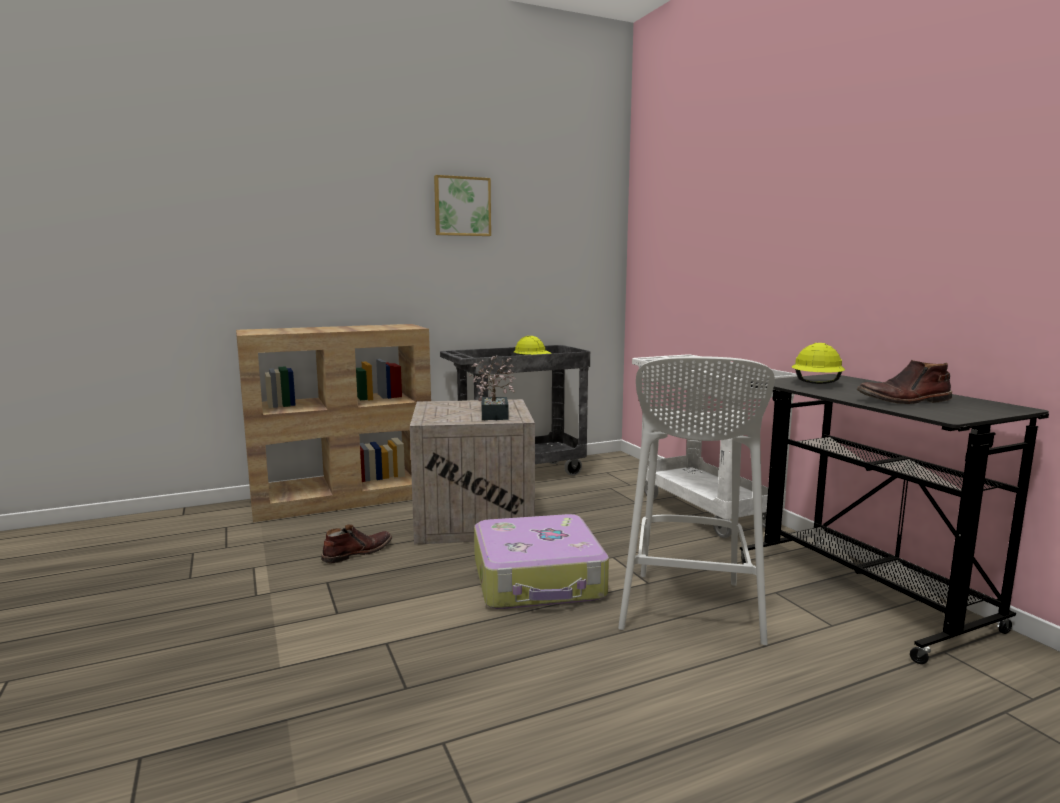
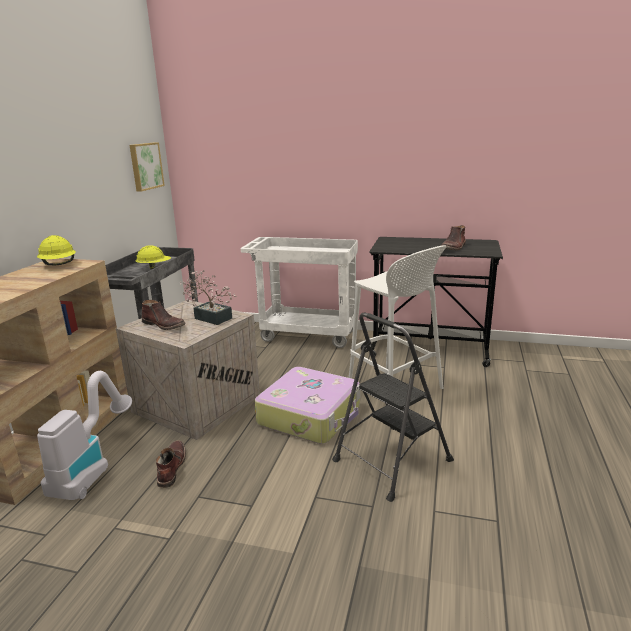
camera: 50 degrees left, 10 degrees up
picture [434,175,491,236] -> picture moved to [130,142,165,192]
yellow hard hat [792,343,845,384] -> yellow hard hat moved to [37,235,76,265]
none -> vacuum cleaner [37,371,132,500]
none -> brown boot [142,300,185,330]
none -> black step ladder [332,313,454,502]

